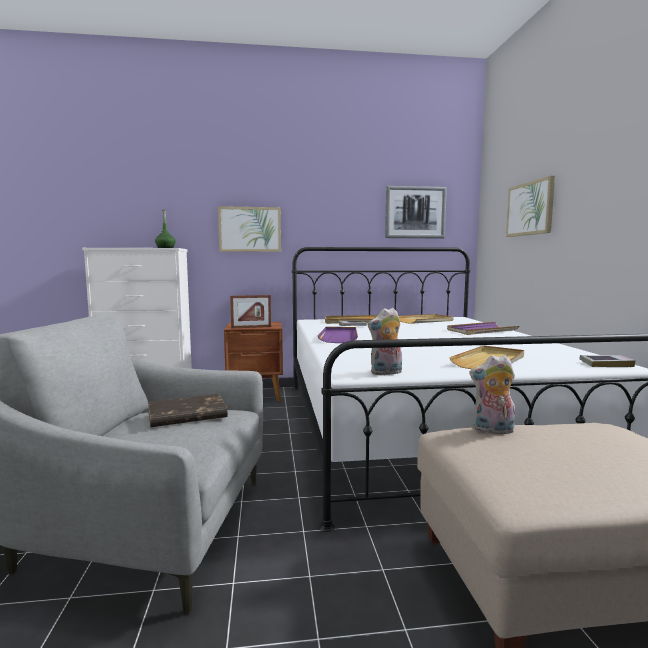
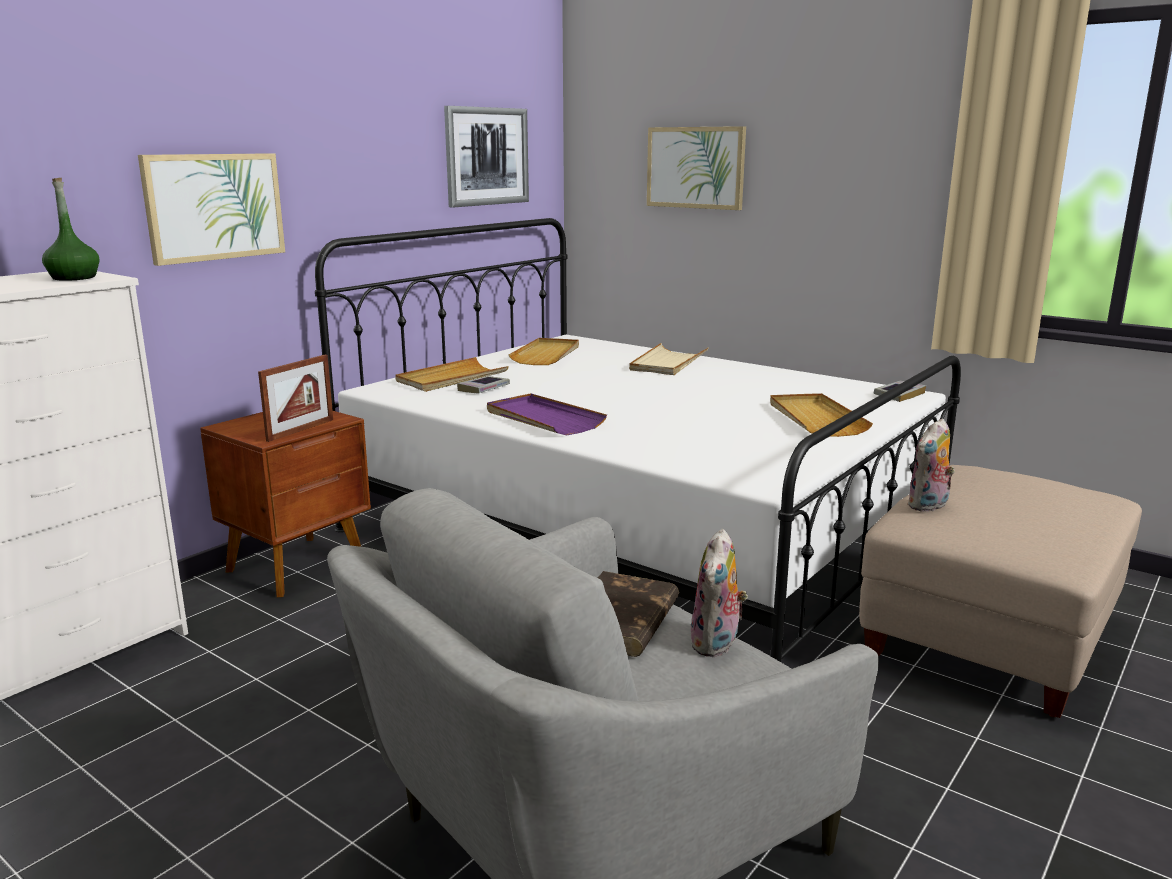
camera: 45 degrees left, 10 degrees up
plush toy [367,307,402,375] -> plush toy moved to [691,528,748,657]
purple tray [447,322,519,335] -> beige tray [629,343,708,375]

